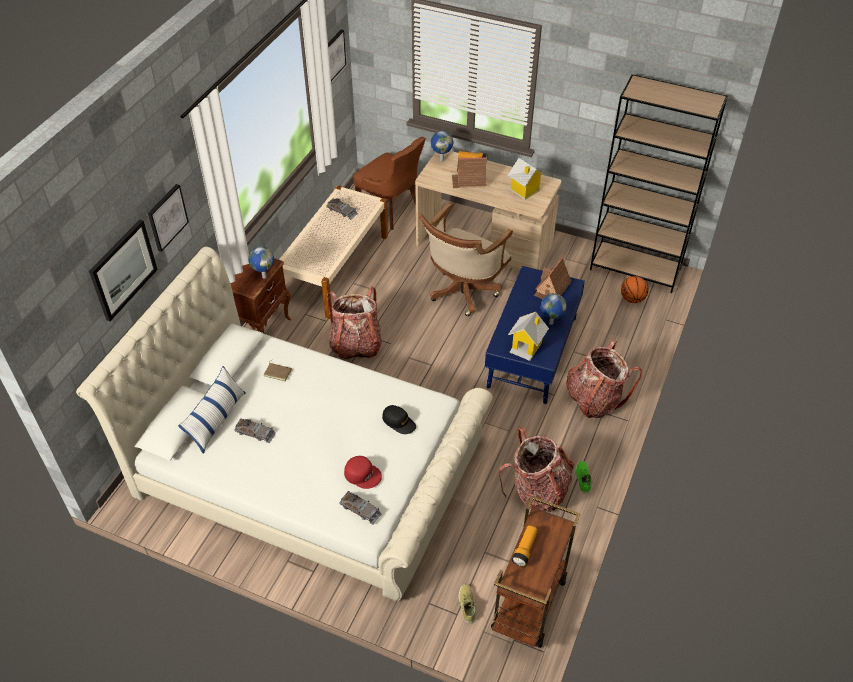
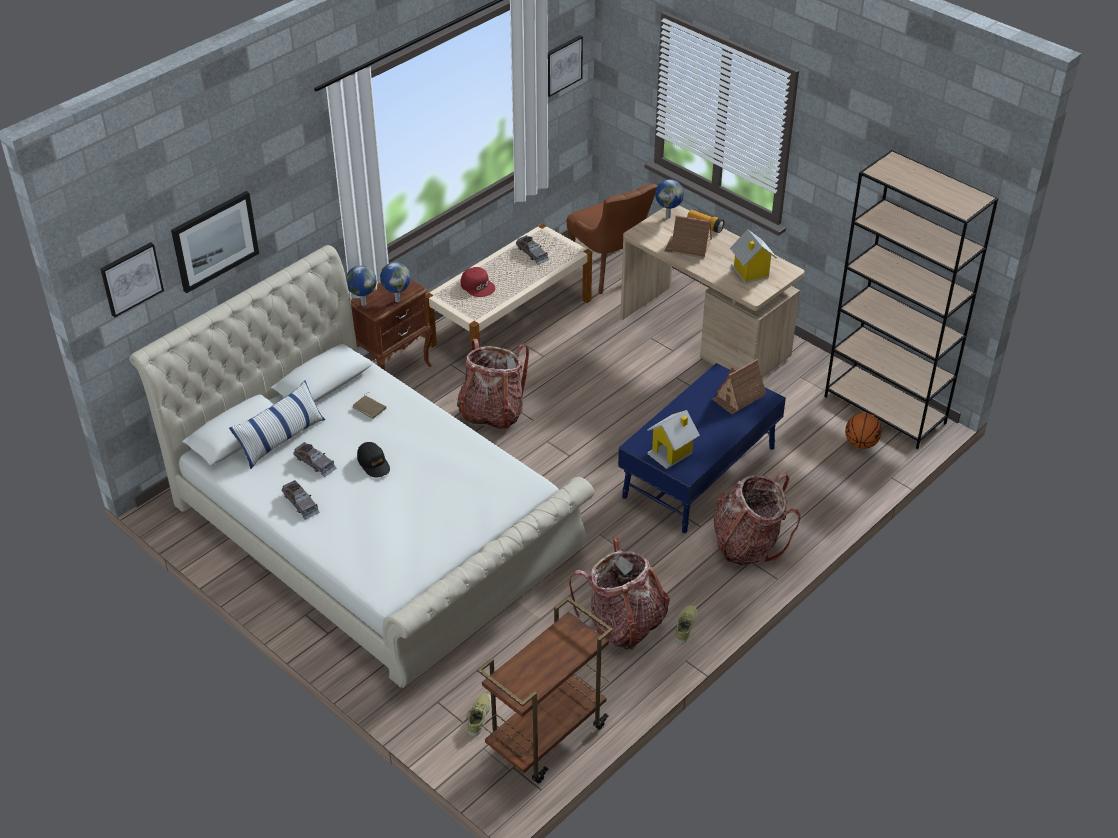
camera: 20 degrees right, 5 degrees down
picture [147,184,189,252] -> picture moved to [100,242,164,317]
grey toy car [339,491,382,524] -> grey toy car moved to [282,480,320,520]
red cap [344,456,382,489] -> red cap moved to [461,267,495,297]
black cap [382,405,416,434] -> black cap moved to [357,442,390,477]
office chair [418,203,513,316] -> none
flashlight [511,525,538,567] -> none
globe [541,293,567,325] -> globe moved to [346,265,377,306]
green shoe [575,461,592,494] -> beige shoe [675,605,697,643]

